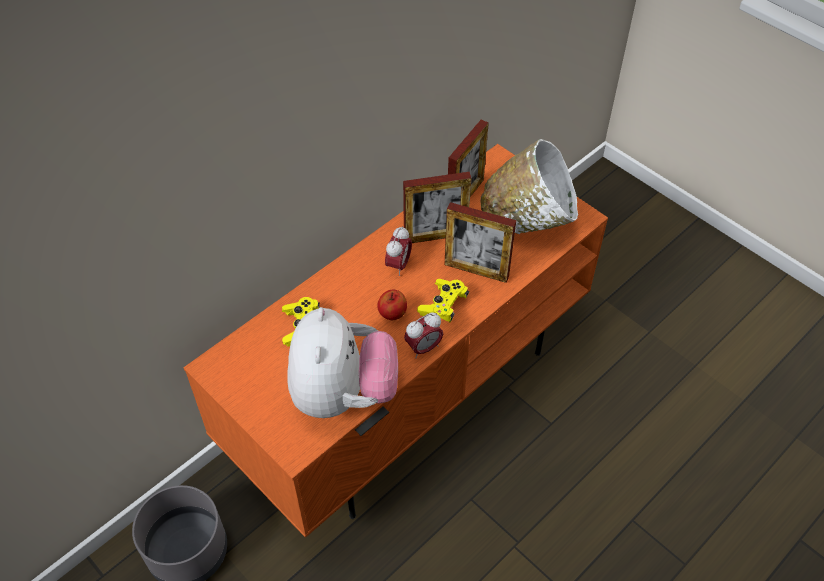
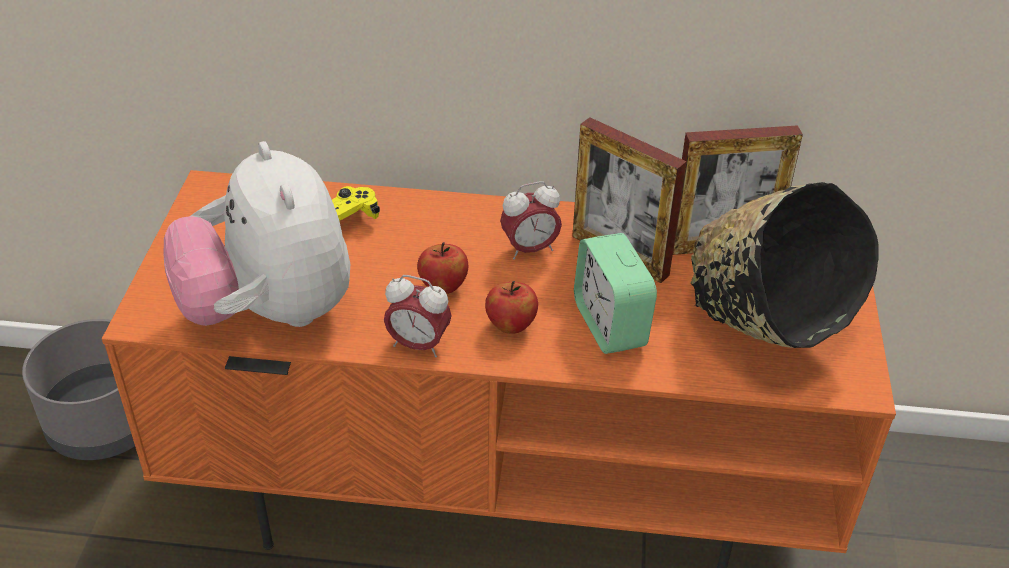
camera: 50 degrees right, 10 degrees down
plush toy [288,307,398,418] -> plush toy turned 105 degrees clockwise [163,141,350,327]
yellow game controller [417,279,469,322] -> apple [485,281,538,334]
picture frame [444,202,516,283] -> alarm clock [574,233,657,354]
white bowl [480,139,578,234] -> black bowl [691,182,879,348]

